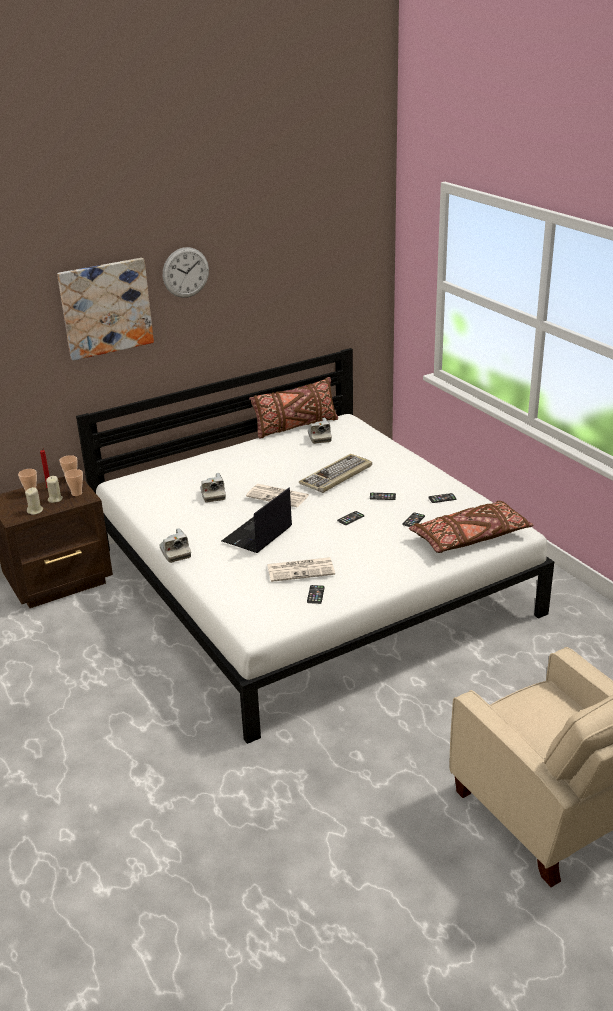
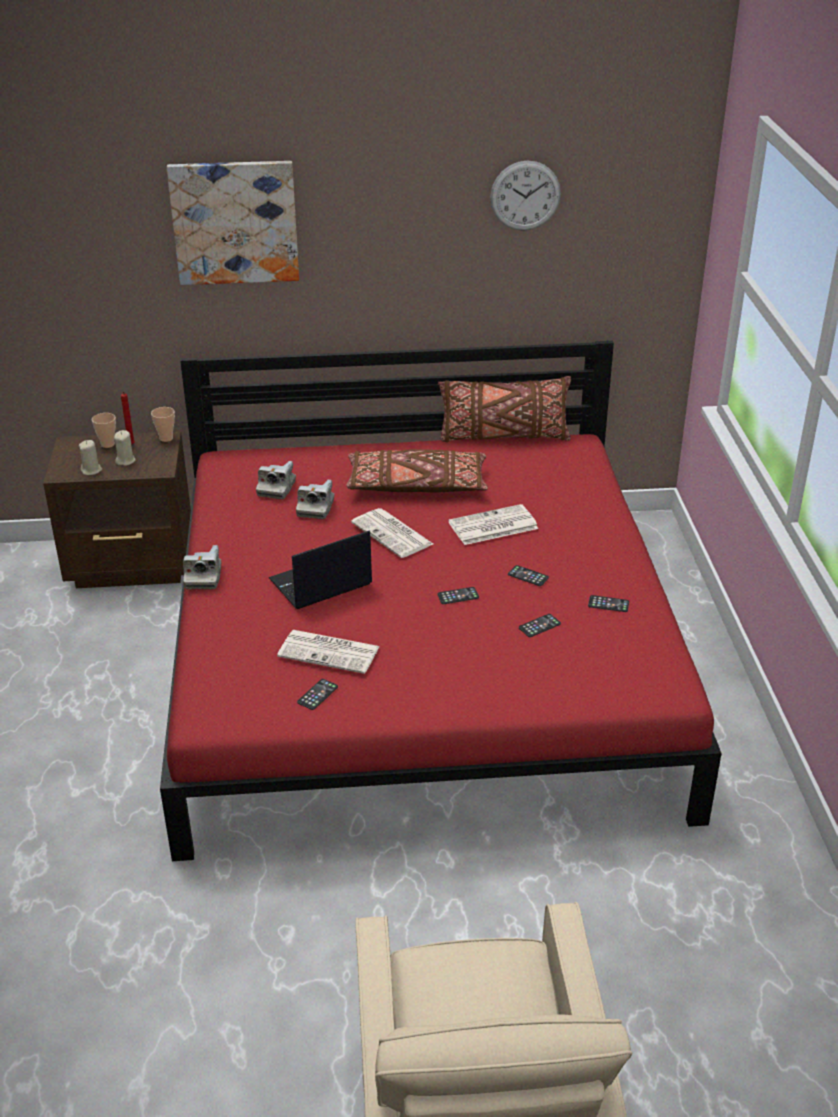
camera: 25 degrees right, 5 degrees up
cup [64,469,83,496] -> none
white bed [76,348,554,744] -> red bed [160,341,722,861]
wall clock [163,247,209,298] -> wall clock moved to [490,161,561,231]
keyboard [299,454,372,493] -> newspaper [448,504,538,545]
camera [308,418,332,444] -> camera moved to [256,461,296,499]
brown pillow [409,501,533,553] -> brown pillow moved to [346,449,488,492]

